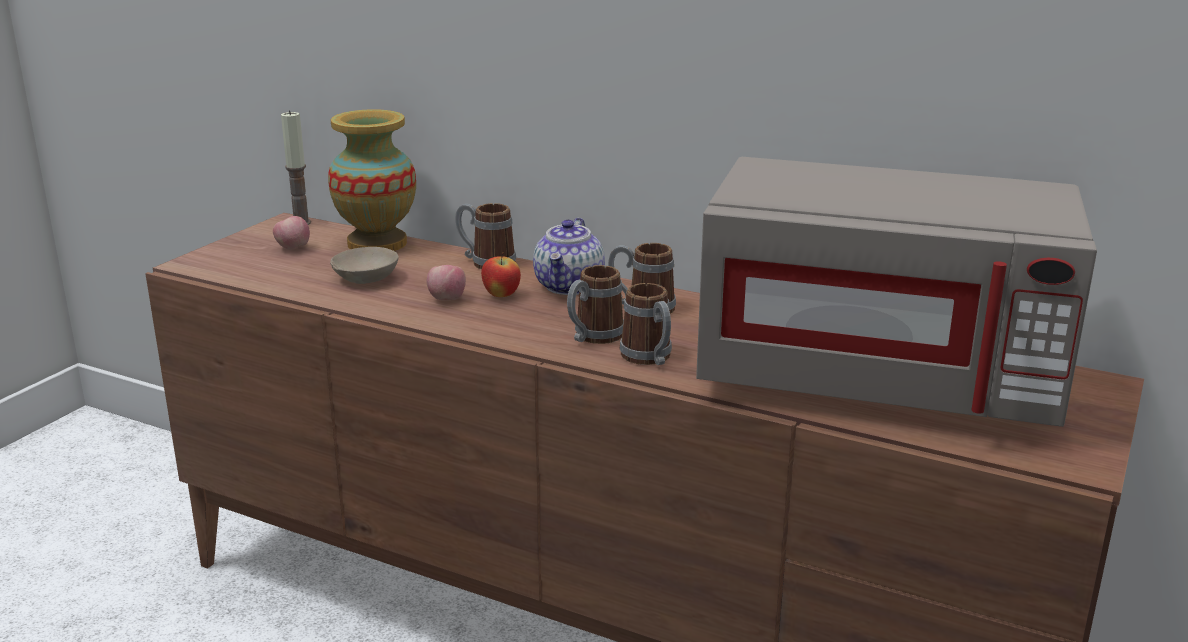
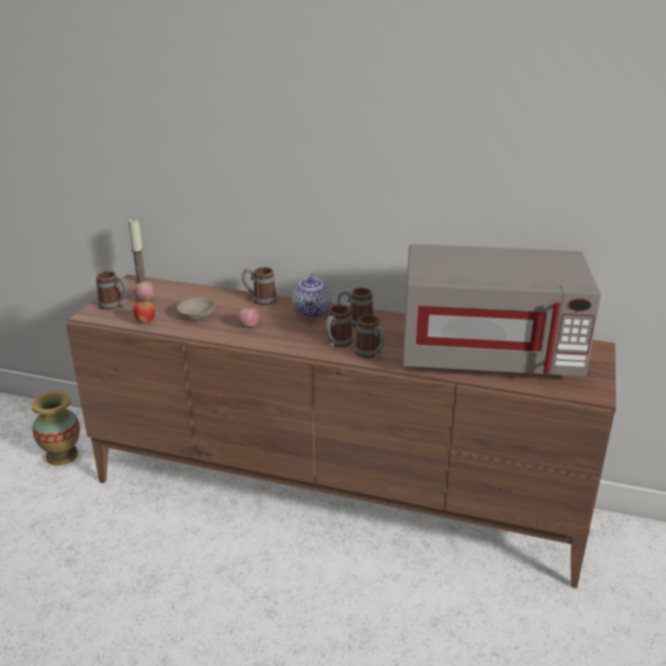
camera: 10 degrees left, 5 degrees up
vase [328,109,416,251] -> vase moved to [31,391,80,466]
apple [481,253,521,297] -> apple moved to [133,300,155,324]
none -> mug [96,271,127,310]

